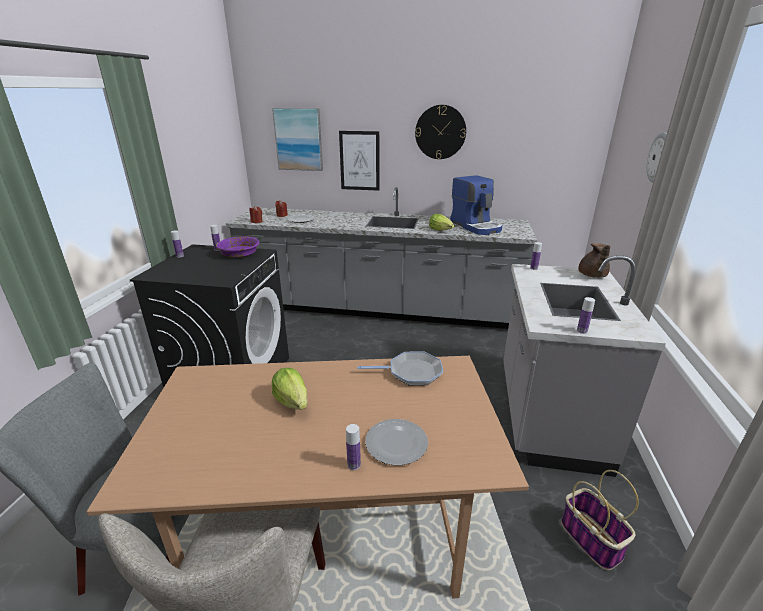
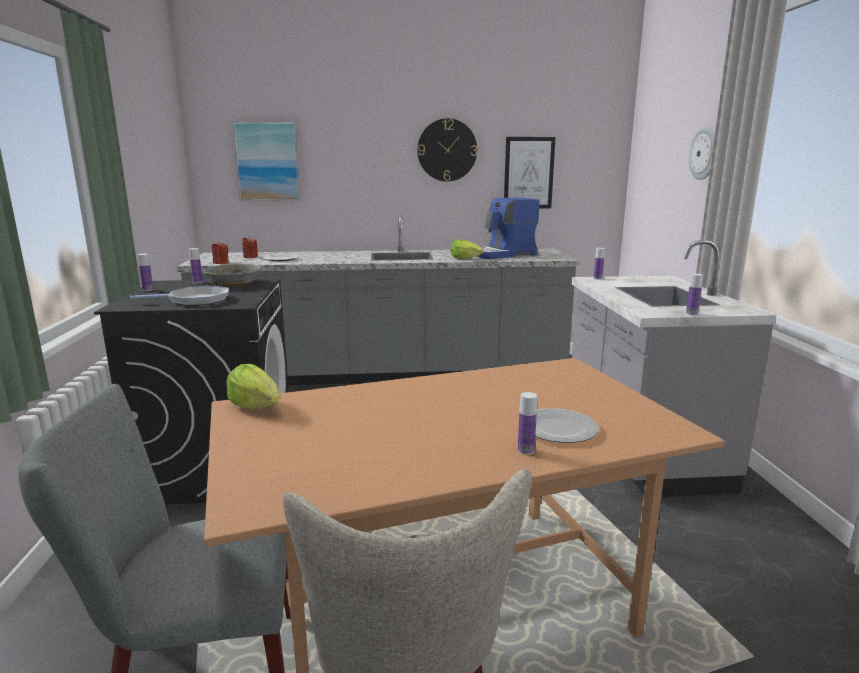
camera: 15 degrees left, 10 degrees down
purple bowl [216,236,260,257] -> grey bowl [202,263,261,287]
lettuce [272,368,307,410] -> lettuce moved to [226,363,280,409]
picture [339,131,379,191] -> picture moved to [504,137,556,209]
frying pan [357,352,443,386] -> frying pan moved to [130,286,229,306]
coffee machine [450,175,502,235] -> coffee machine turned 105 degrees clockwise [476,197,540,259]
basket [561,470,638,570] -> none
brown teapot [578,243,610,278] -> none

